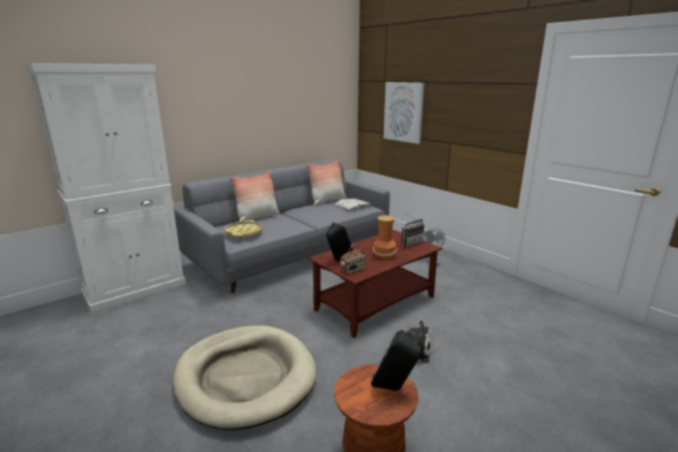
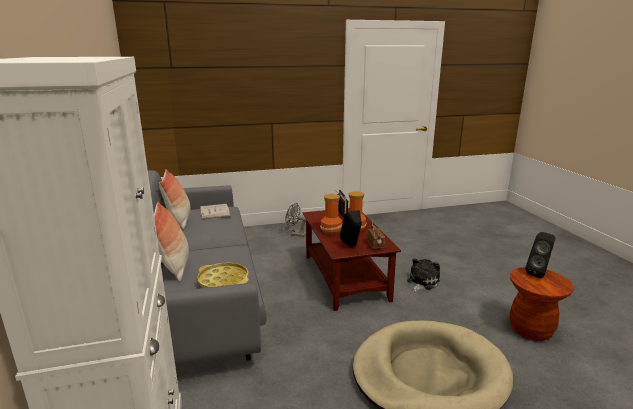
camera: 65 degrees left, 0 degrees up
picture [384,82,424,144] -> none
none -> vase [320,194,342,235]

